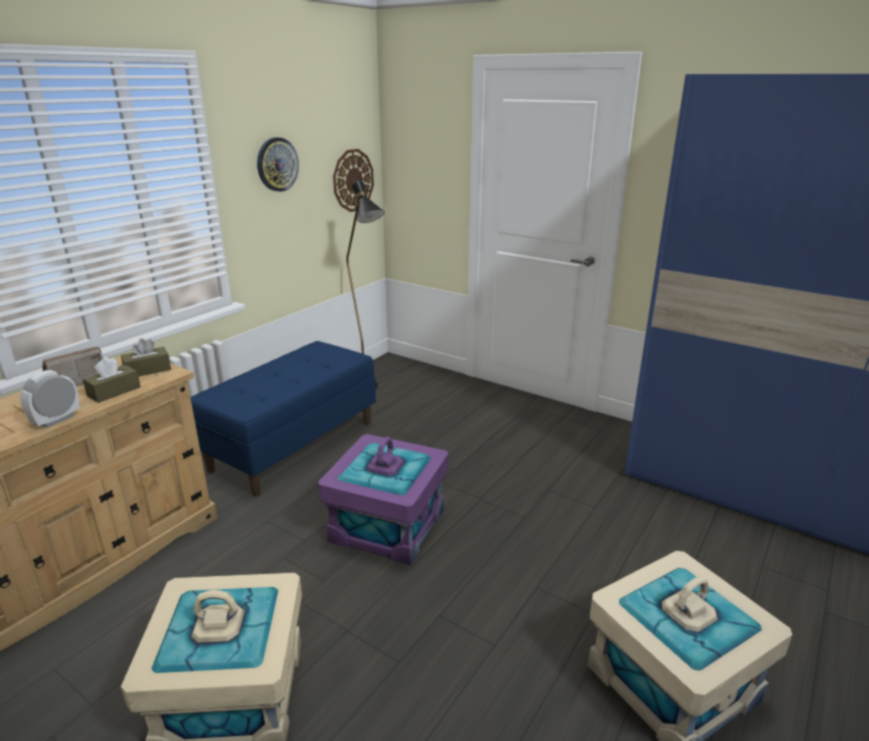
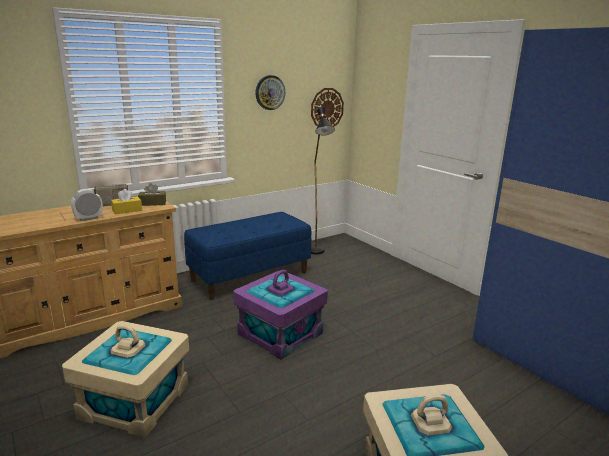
camera: 20 degrees right, 5 degrees down
brown tissue box [82,357,141,403] -> yellow tissue box [111,189,142,214]

